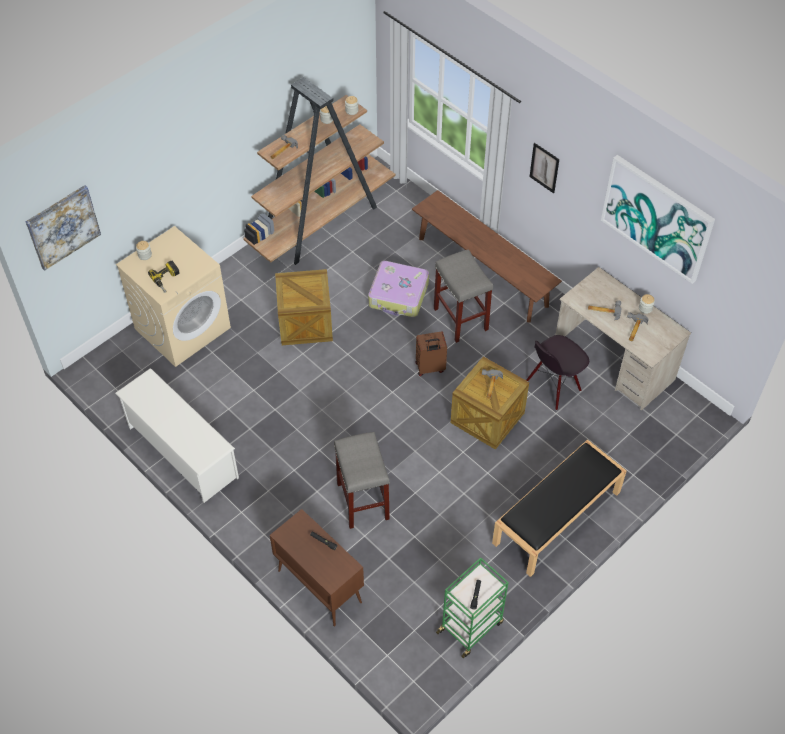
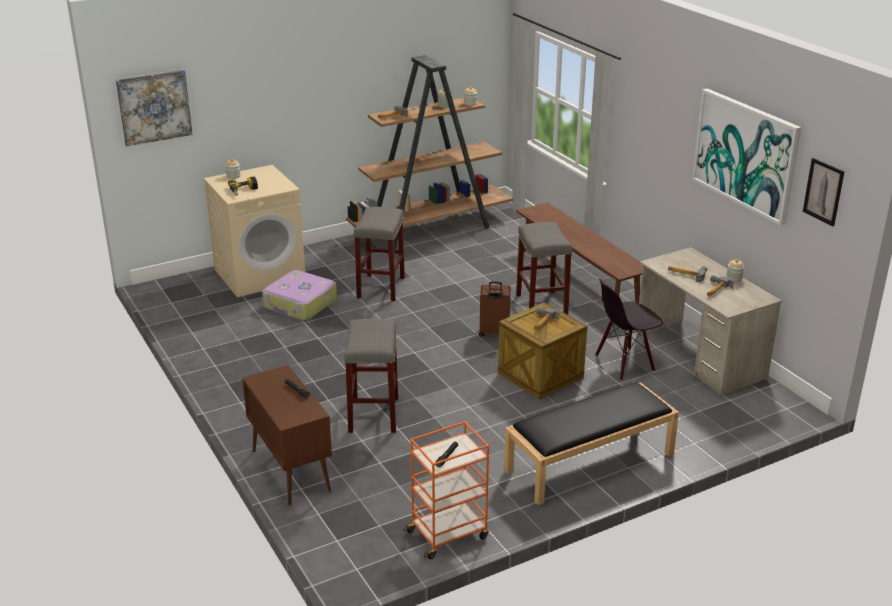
camera: 15 degrees right, 25 degrees down
white shoe rack [115,368,239,503] -> none
crate [275,269,333,345] -> grey stool [354,207,405,301]
suitcase [368,261,429,317] -> suitcase moved to [262,270,337,321]
green cart [436,557,509,659] -> orange cart [403,421,489,559]
picture [530,143,559,193] -> picture moved to [803,158,845,226]

